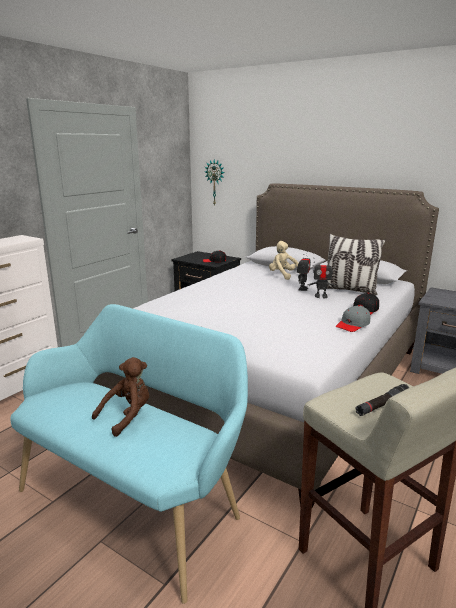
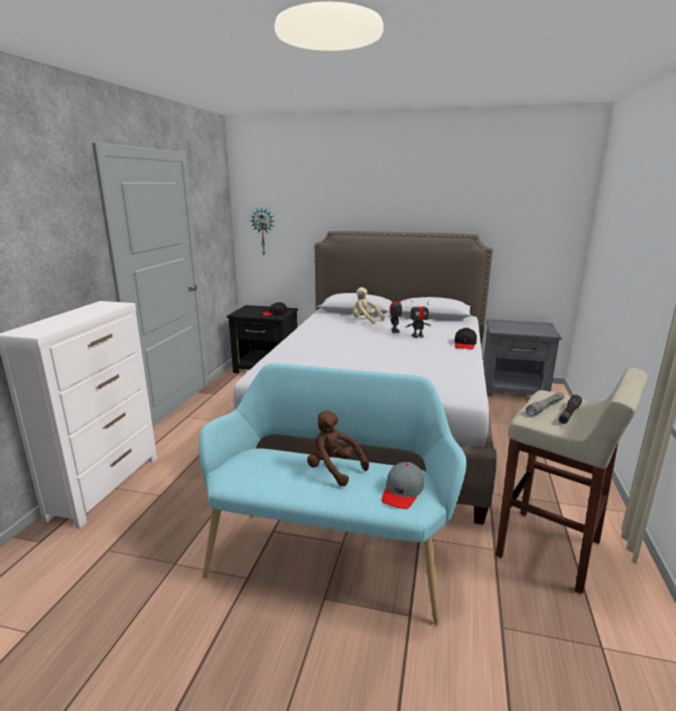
camera: 20 degrees left, 0 degrees up
brown plush toy [92,357,149,437] -> brown plush toy turned 75 degrees counterclockwise [307,411,369,486]
pillow [327,234,386,295] -> none
grey cap [336,305,370,332] -> grey cap moved to [382,462,424,509]
none -> grey flashlight [526,392,564,416]

